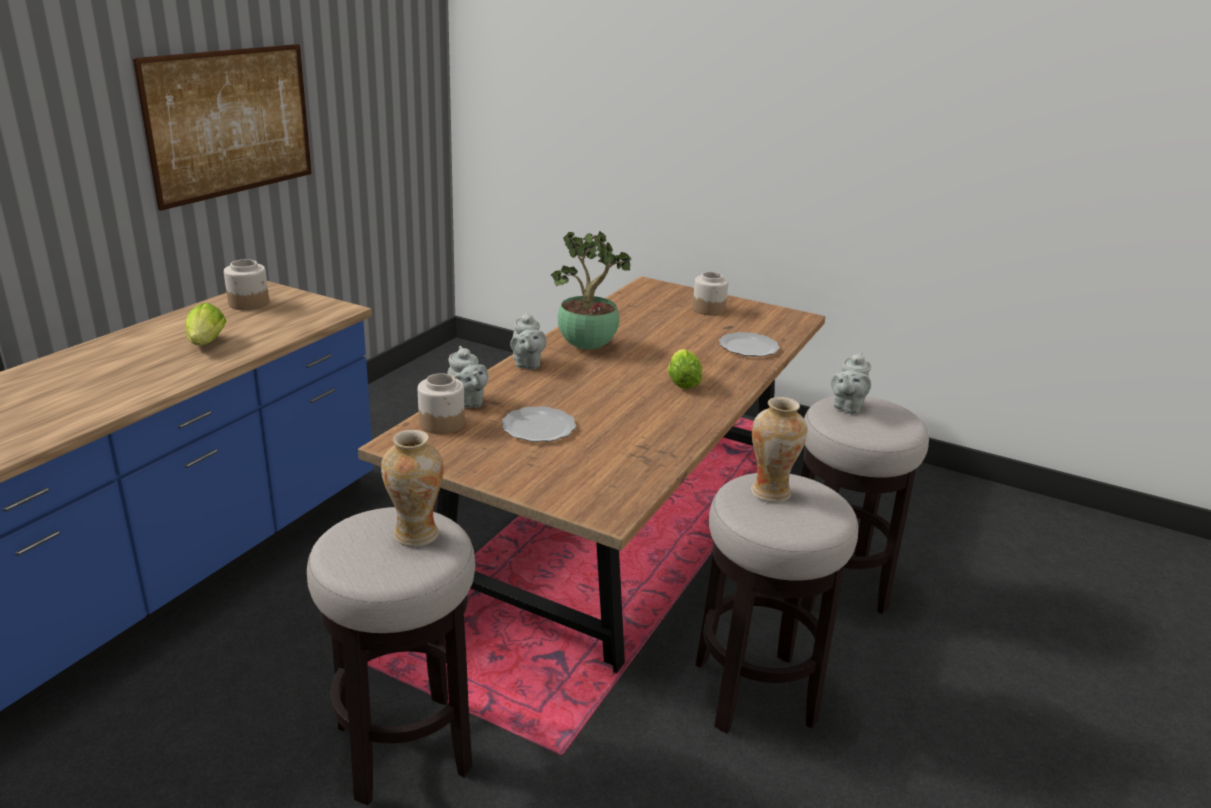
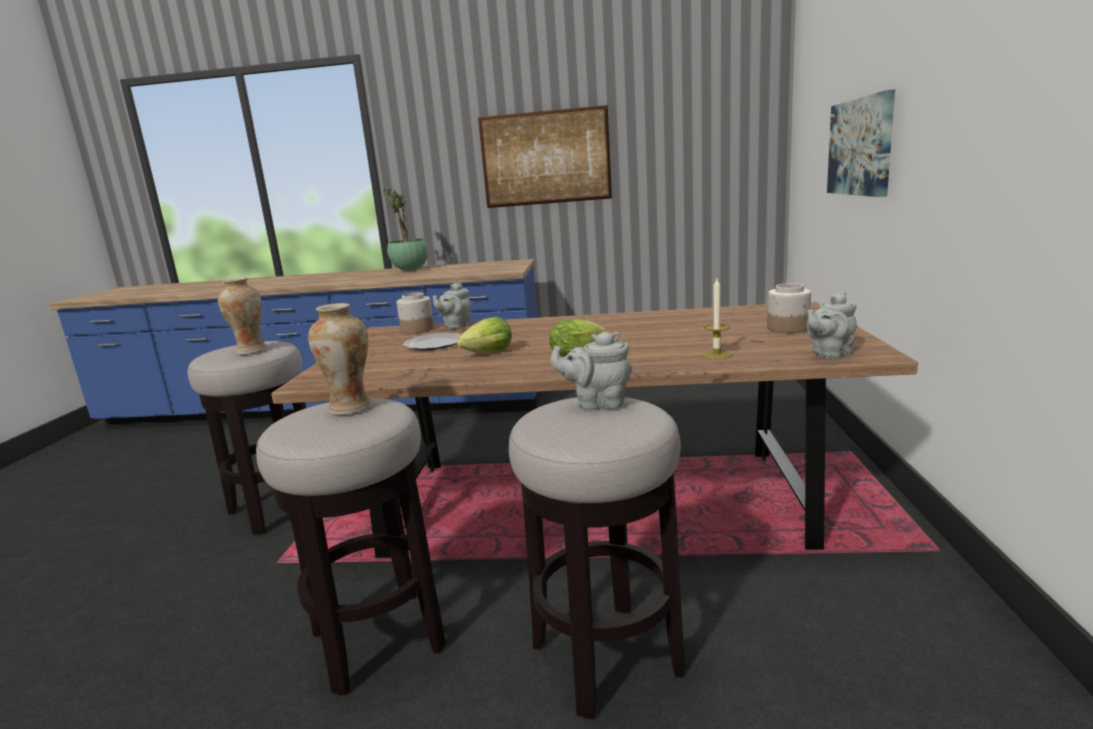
camera: 70 degrees right, 10 degrees down
lettuce [185,303,226,345] -> lettuce moved to [457,317,512,353]
jar [224,259,269,310] -> none
grey teapot [510,312,547,369] -> grey teapot moved to [807,292,857,359]
potted plant [551,231,632,350] -> potted plant moved to [383,189,429,271]
plate [719,332,780,357] -> candle [702,278,732,359]
none -> picture [827,89,895,197]

